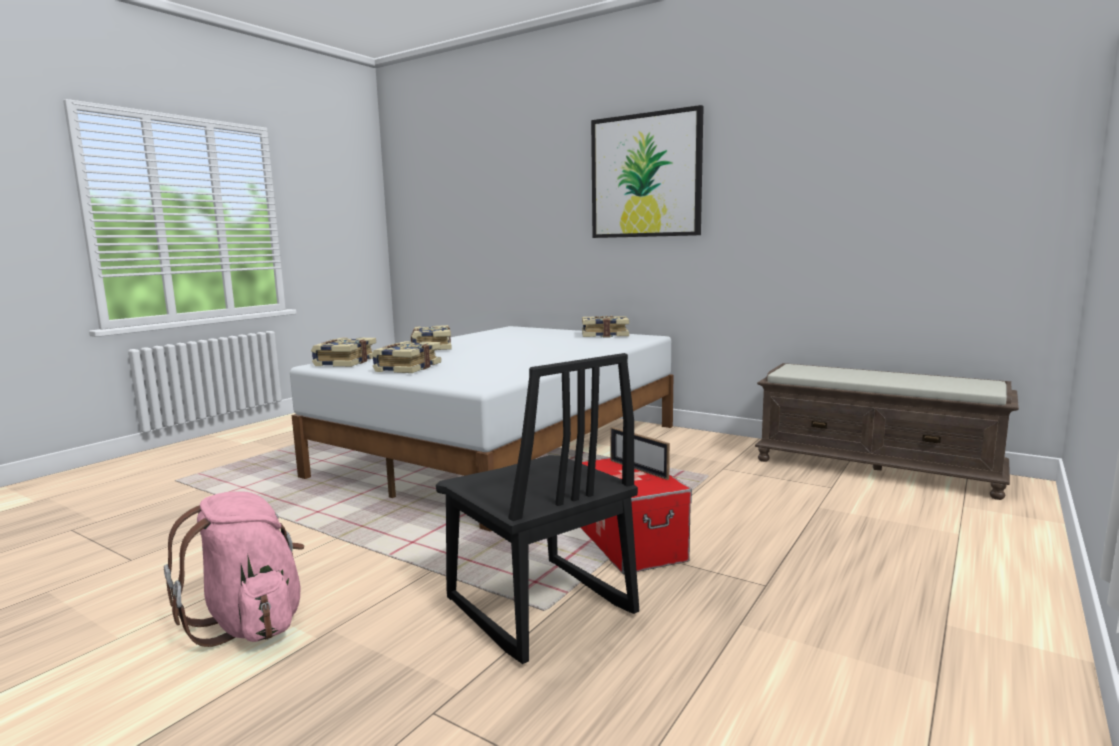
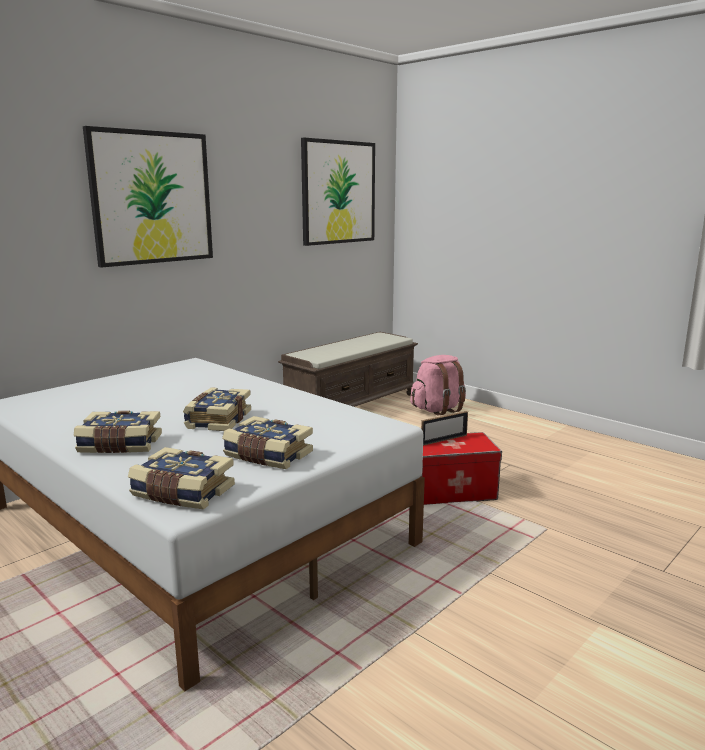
camera: 80 degrees left, 5 degrees up
pink backpack [164,491,304,647] -> pink backpack moved to [410,355,466,416]
black chair [436,353,639,664] -> none
book [582,316,629,338] -> book moved to [183,387,251,431]
none -> picture [301,138,375,246]

